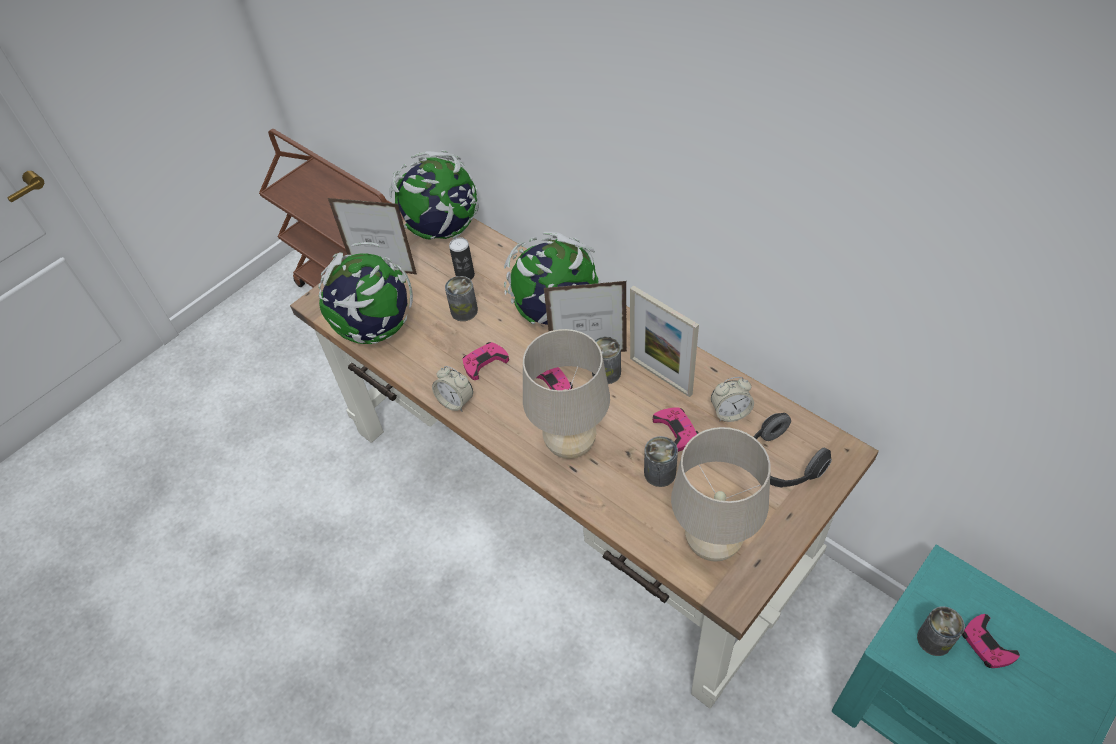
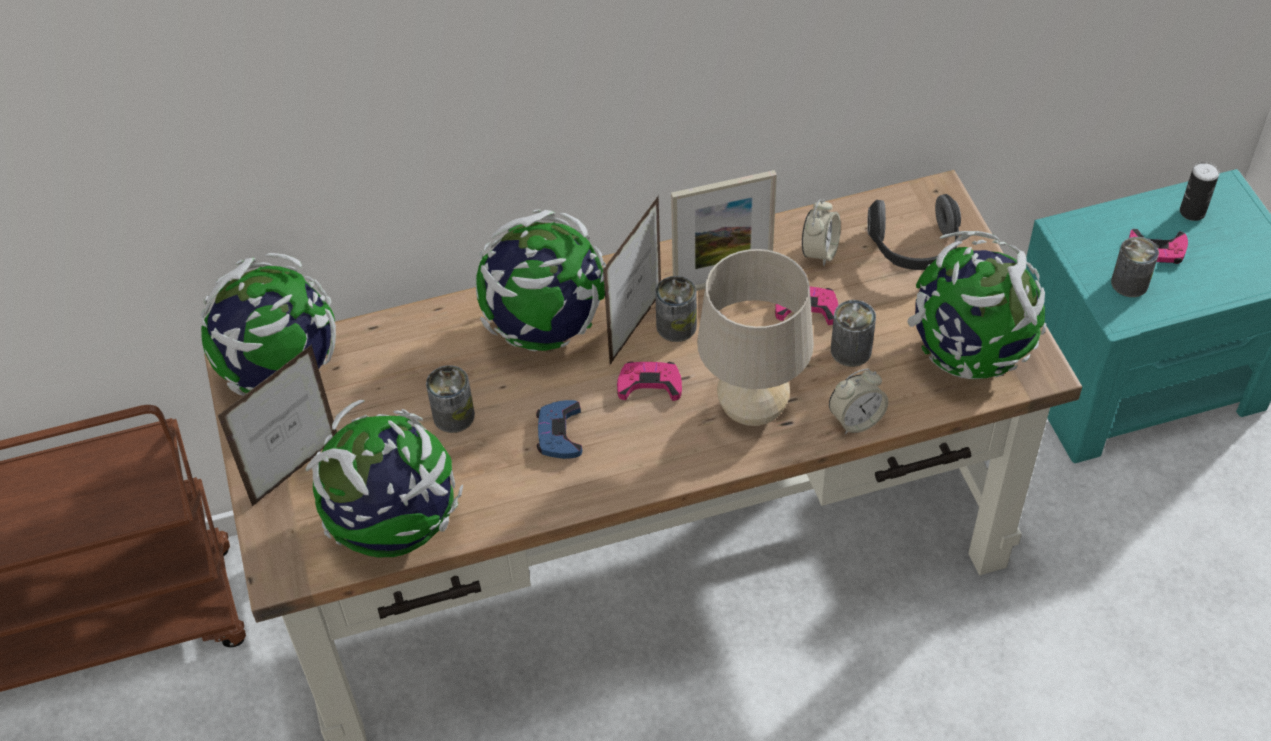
camera: 60 degrees left, 0 degrees up
alarm clock [432,366,473,412] -> alarm clock moved to [829,369,888,434]
can [449,237,475,280] -> can moved to [1180,162,1219,221]
pink game controller [462,342,509,380] -> blue game controller [536,400,582,459]
beige table lamp [671,427,771,562] -> globe [907,231,1046,379]

